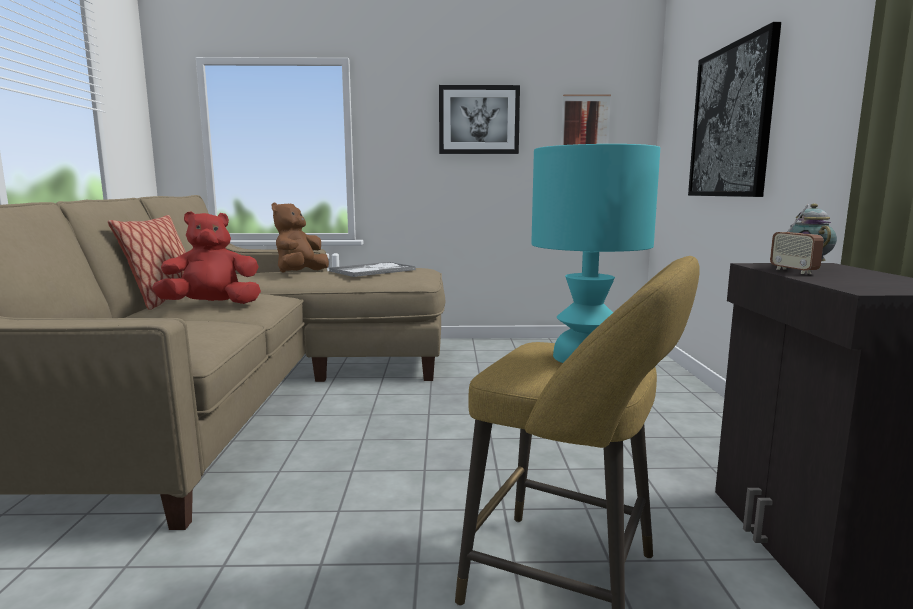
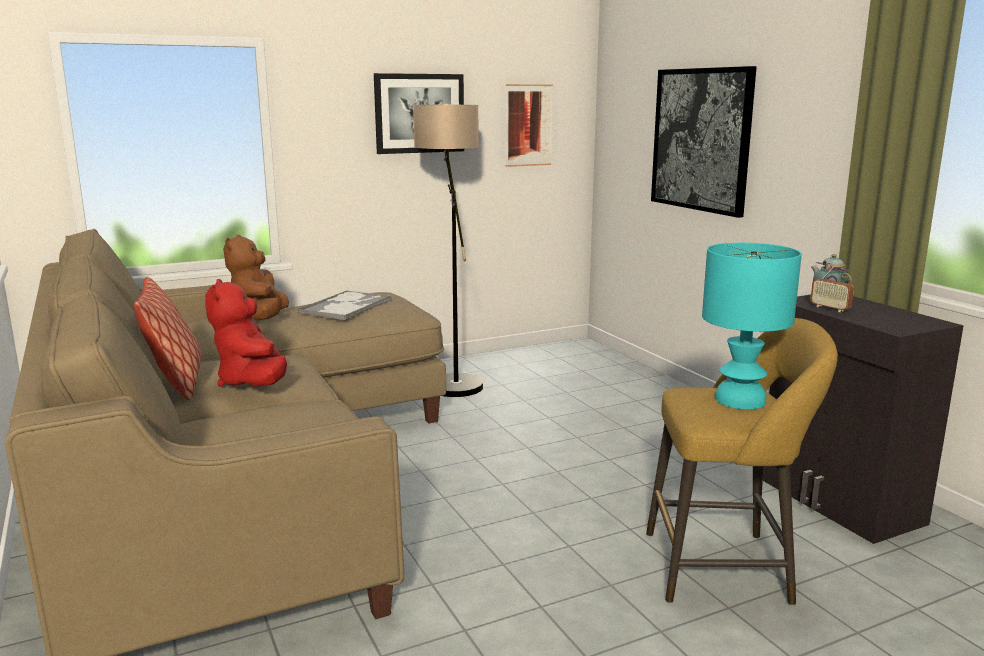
camera: 25 degrees left, 5 degrees up
red plush toy [152,211,261,304] -> red plush toy turned 60 degrees counterclockwise [205,279,287,387]
none -> floor lamp [413,104,483,397]

